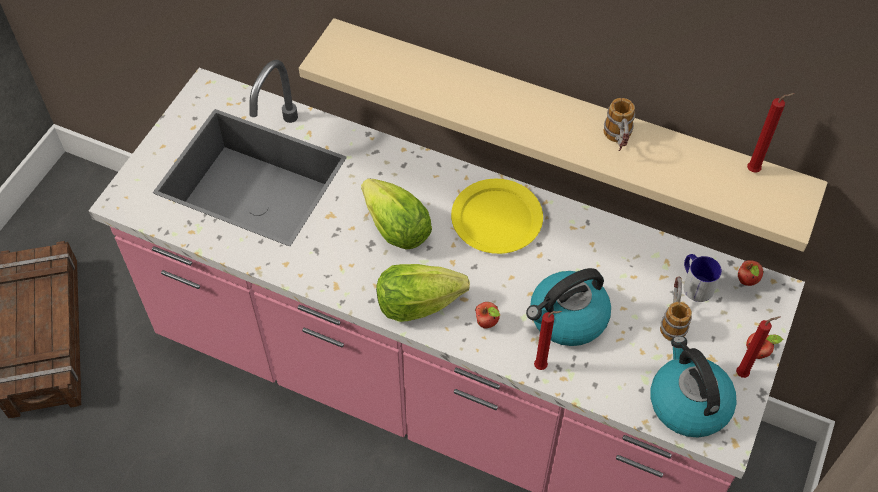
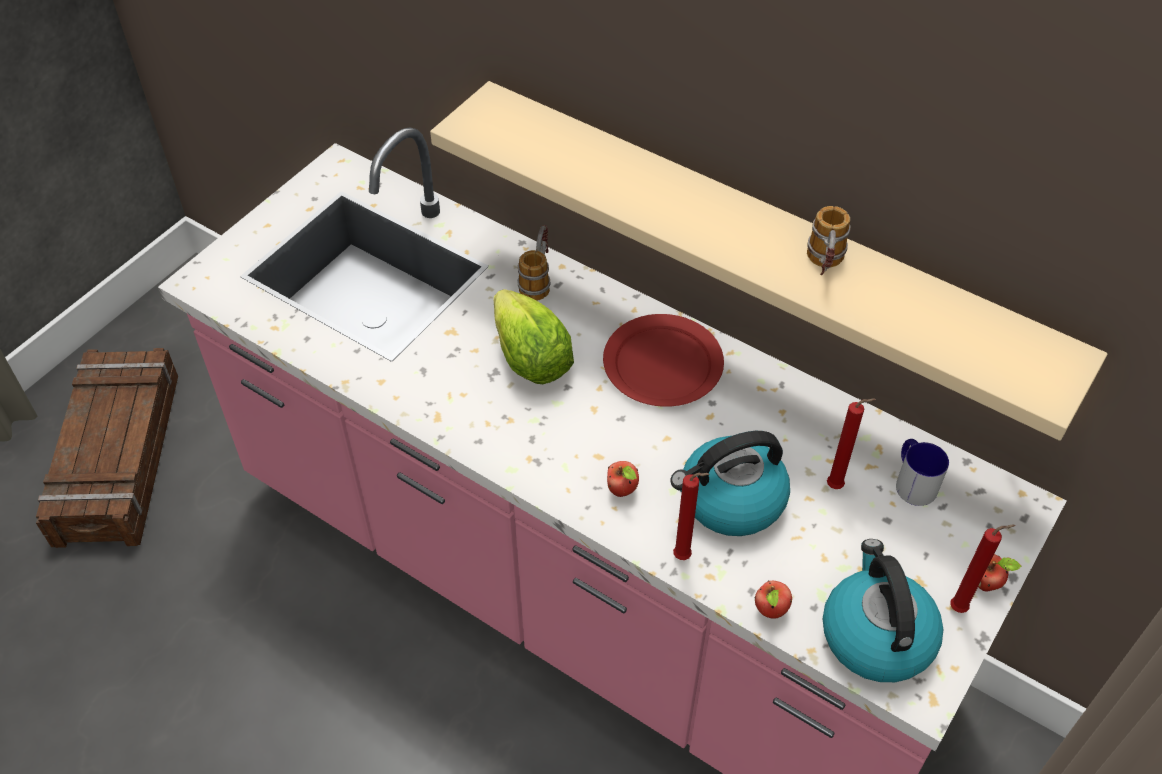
camera: 10 degrees right, 5 degrees down
lettuce [376,264,470,322] -> none
yellow plate [451,179,543,254] -> red plate [603,314,724,407]
mug [660,277,692,341] -> mug moved to [517,225,550,301]
apple [738,260,764,286] -> apple moved to [754,581,792,619]
red candle [747,93,795,173] -> red candle moved to [827,398,876,489]

